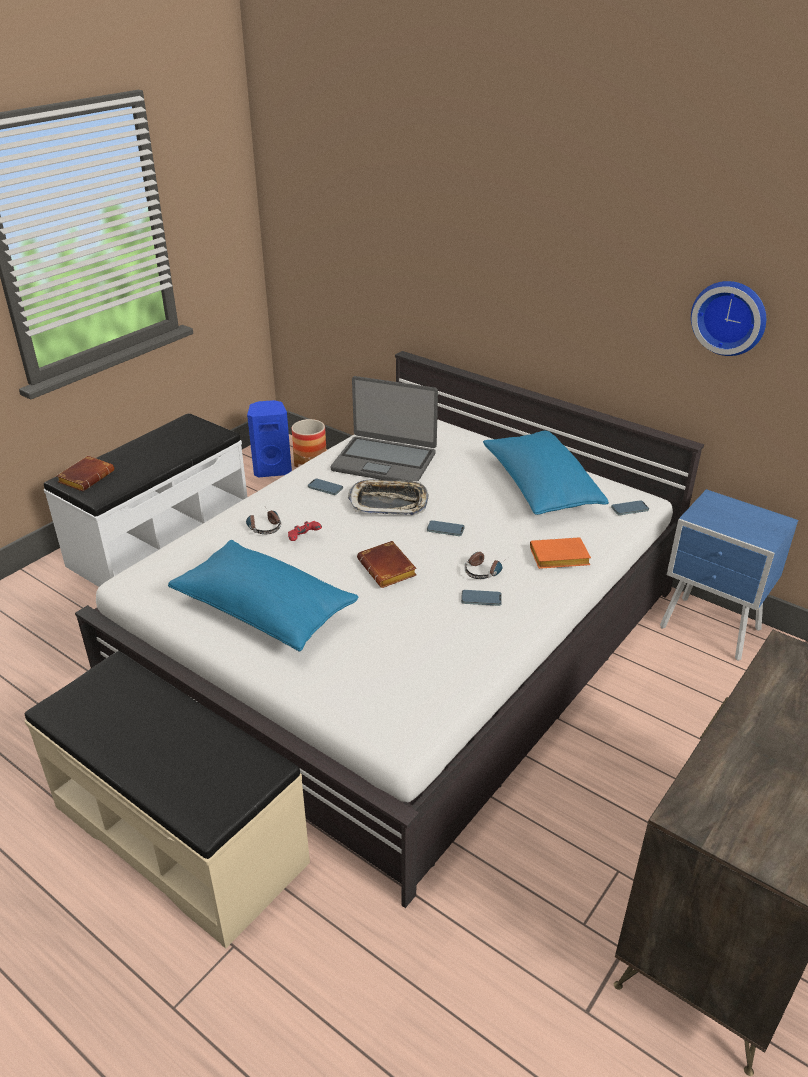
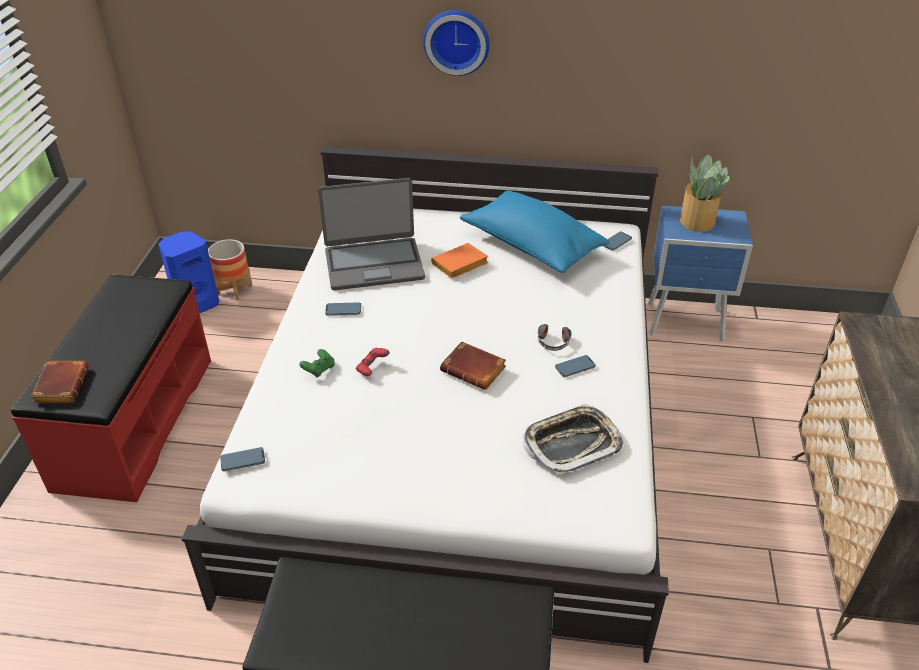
camera: 30 degrees left, 5 degrees up
white bench [44,413,247,587] -> red bench [11,275,211,502]
blue pillow [168,540,358,652] -> none
headphones [246,508,281,534] -> green game controller [299,349,335,378]
tray [348,480,429,515] -> tray moved to [523,404,624,475]
phone [427,520,465,536] -> phone moved to [220,447,265,472]
orange book [530,537,591,569] -> orange book moved to [431,243,488,279]
wall clock [691,281,766,356] -> wall clock moved to [423,10,490,76]
none -> potted plant [680,154,730,232]

